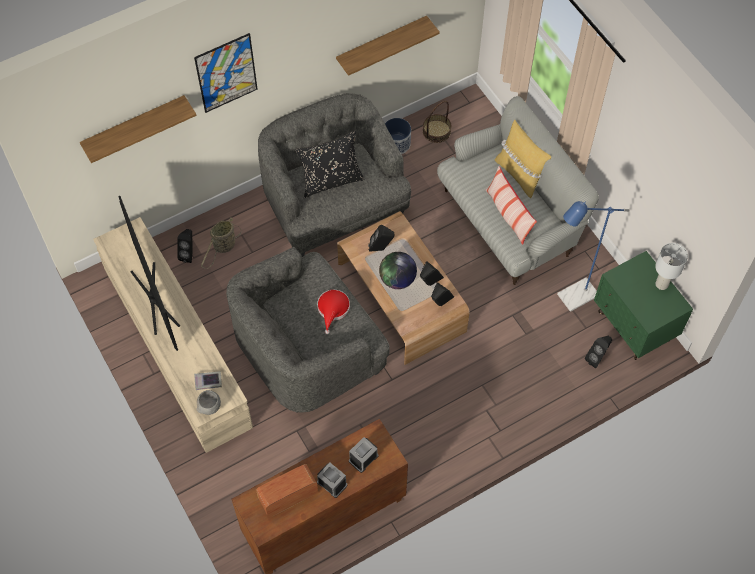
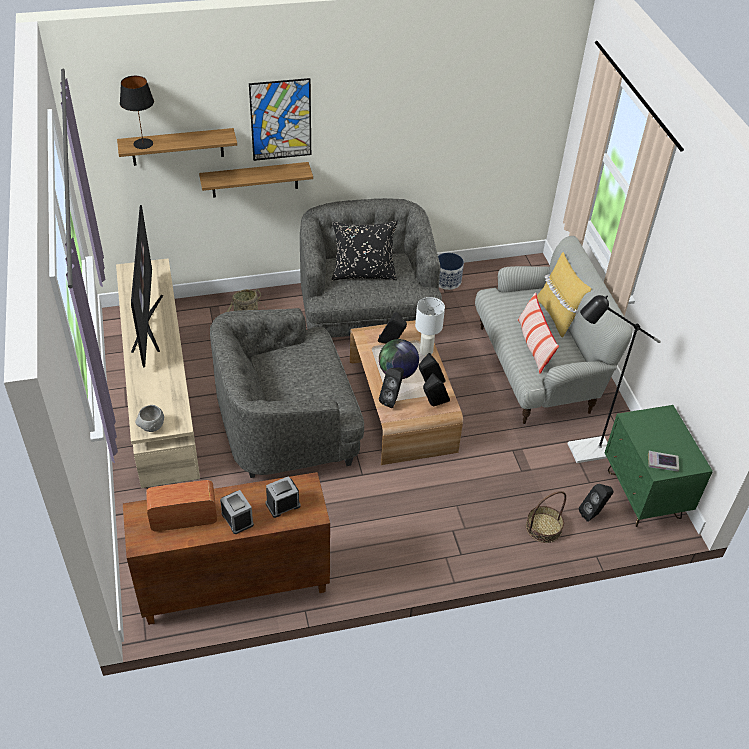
camera: 15 degrees right, 15 degrees down
black speaker [177,229,193,263] -> black speaker moved to [379,367,404,408]
book [194,371,222,390] -> book moved to [648,451,679,472]
red hat [317,290,350,334] -> none
shelf [336,16,440,76] -> shelf moved to [199,162,313,198]
basket [423,101,451,143] -> basket moved to [526,491,566,543]
blue floor lamp [557,201,630,312] -> black floor lamp [568,295,661,463]
white table lamp [655,243,688,290] -> white table lamp moved to [415,297,445,356]
none -> black table lamp [120,76,154,149]

